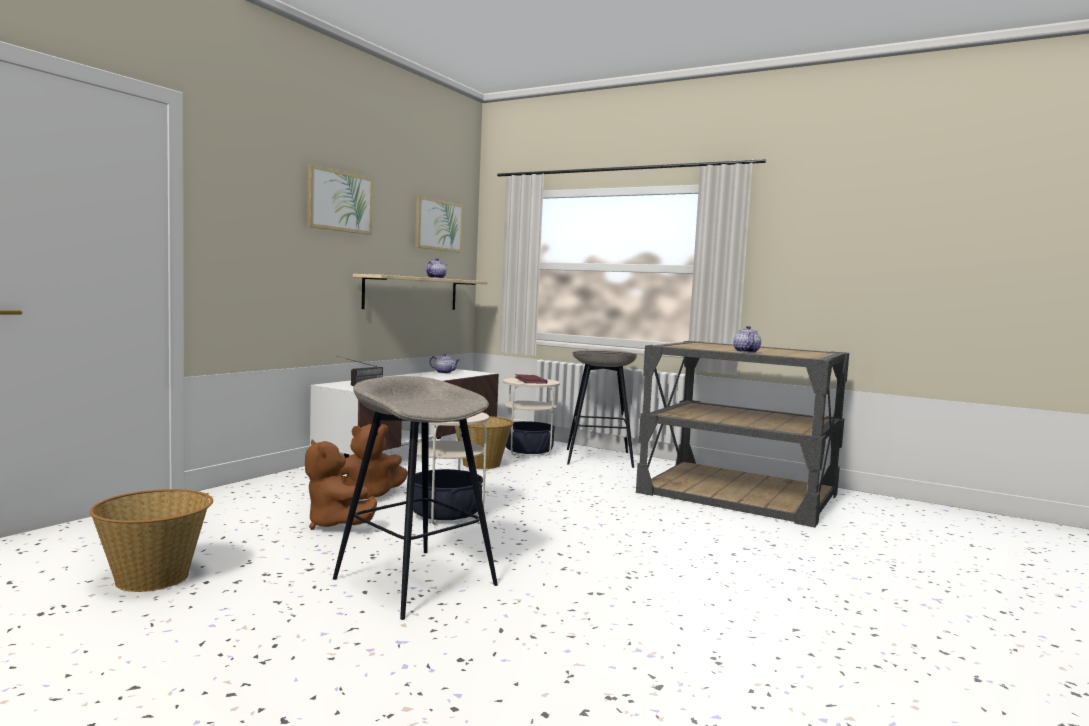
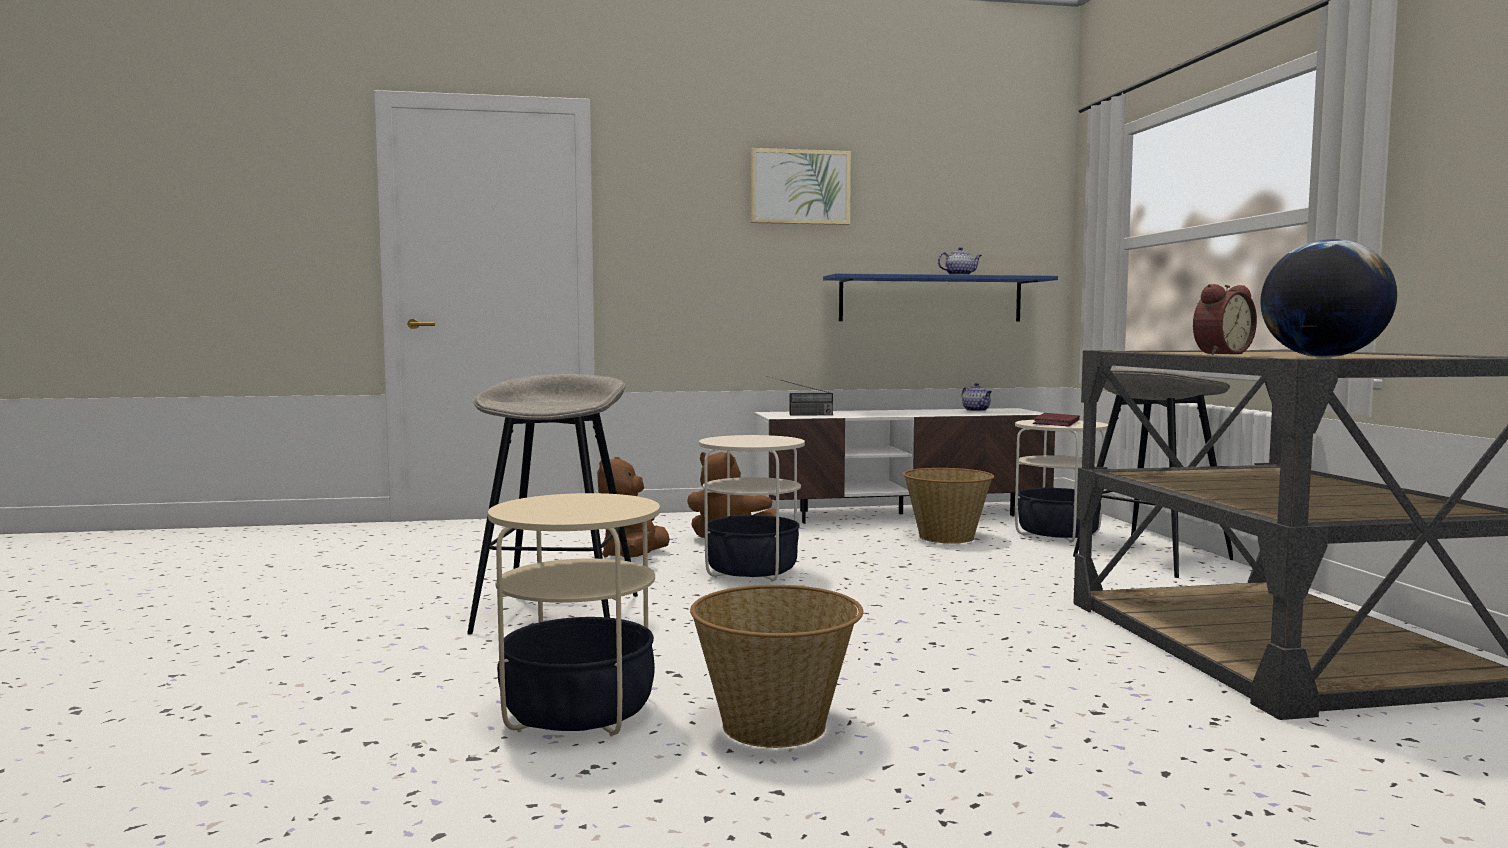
camera: 50 degrees right, 0 degrees up
basket [90,489,213,592] -> basket moved to [690,585,864,748]
beige shelf [353,274,488,310] -> blue shelf [823,273,1058,322]
picture [415,196,463,253] -> none
teapot [733,326,761,353] -> alarm clock [1193,284,1257,355]
none -> beige side table [488,493,660,736]
none -> globe [1261,239,1397,357]

